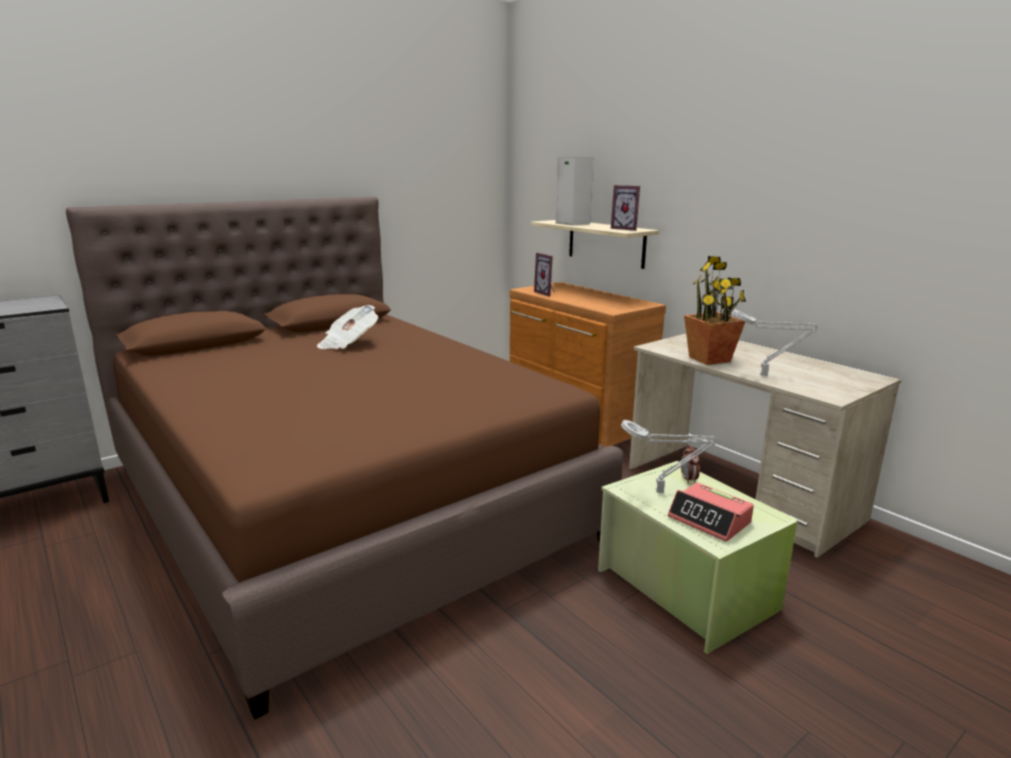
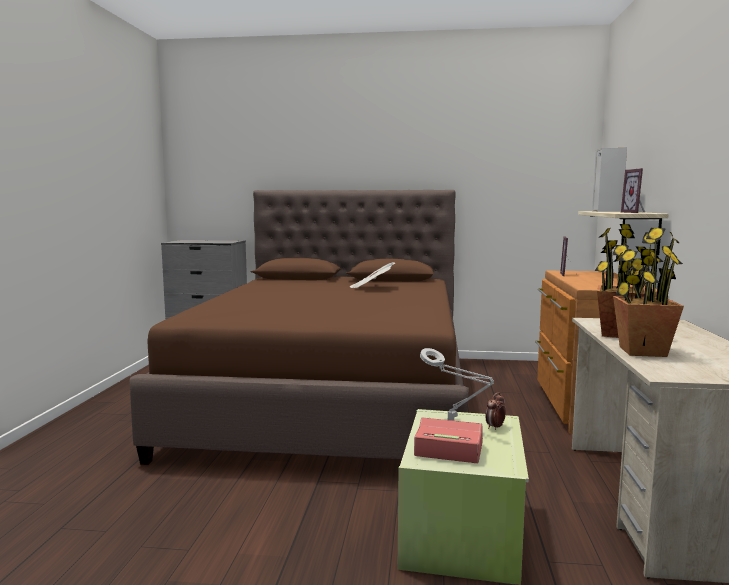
camera: 45 degrees right, 10 degrees down
alarm clock [668,483,754,542] -> alarm clock turned 105 degrees clockwise [414,418,483,463]
grey table lamp [732,309,818,376] -> potted plant [613,228,684,357]

